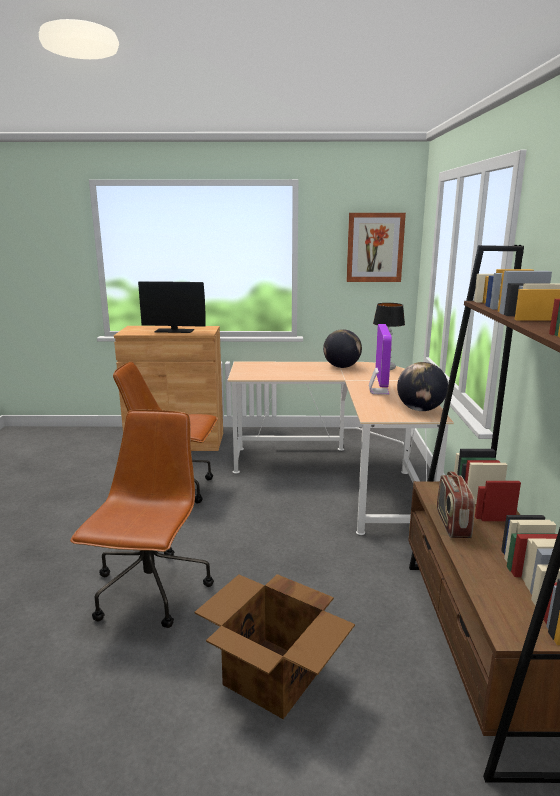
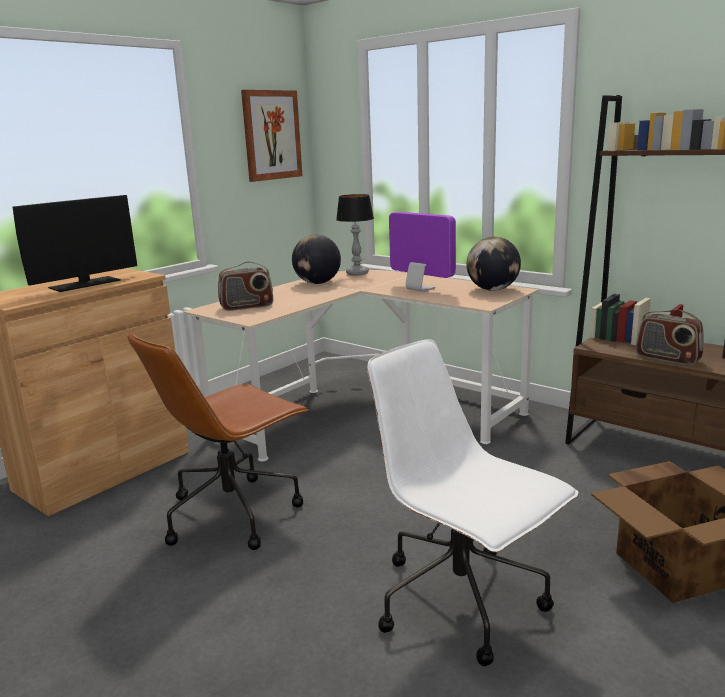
camera: 50 degrees left, 0 degrees up
brown office chair [70,409,214,628] -> white office chair [367,339,579,666]
none -> radio [218,262,273,311]

